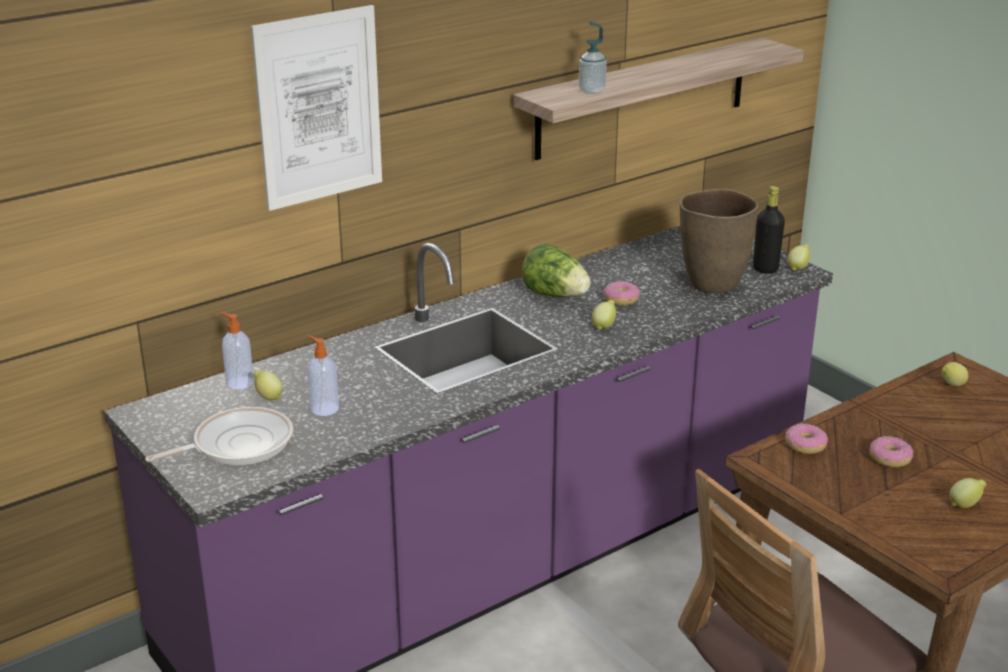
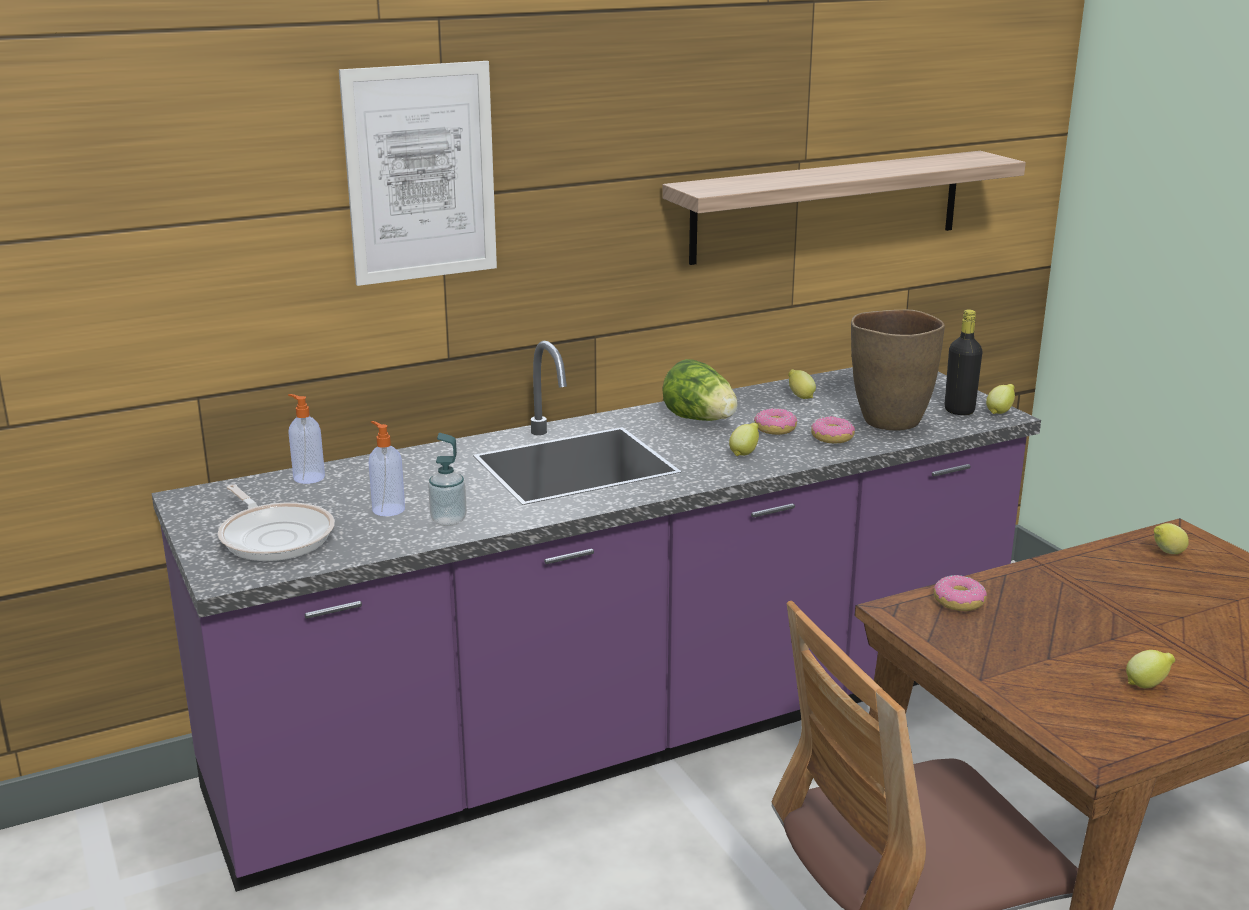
camera: 10 degrees right, 5 degrees down
frying pan [145,407,294,465] -> frying pan turned 75 degrees clockwise [218,484,335,561]
lemon [254,370,283,400] -> lemon moved to [788,369,816,399]
soap dispenser [579,21,607,94] -> soap dispenser moved to [428,433,467,526]
donut [870,436,913,467] -> donut moved to [811,416,855,444]

